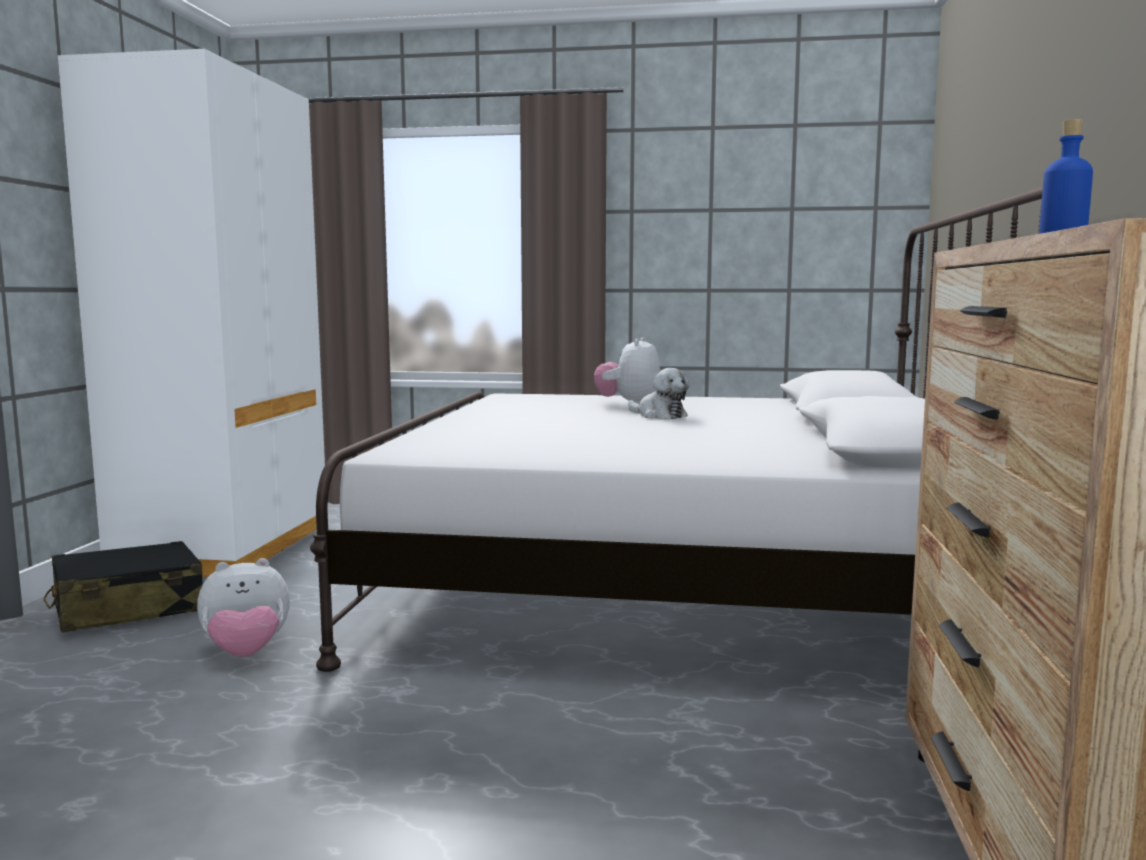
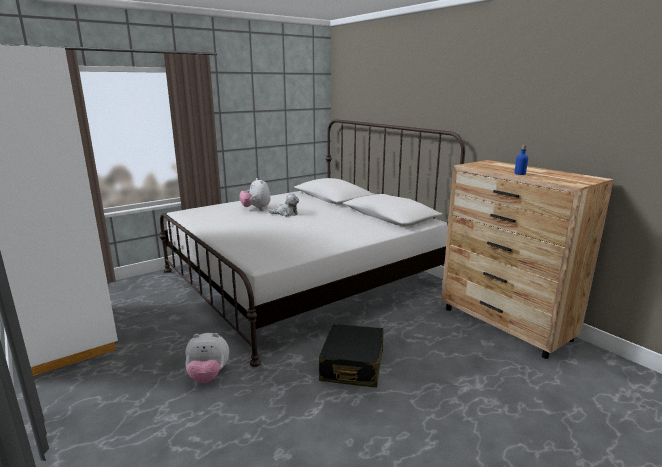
camera: 45 degrees left, 10 degrees up
black suitcase [44,541,203,633] -> black suitcase moved to [319,324,384,388]
plush toy [197,558,290,657] -> plush toy turned 60 degrees clockwise [185,333,229,383]

